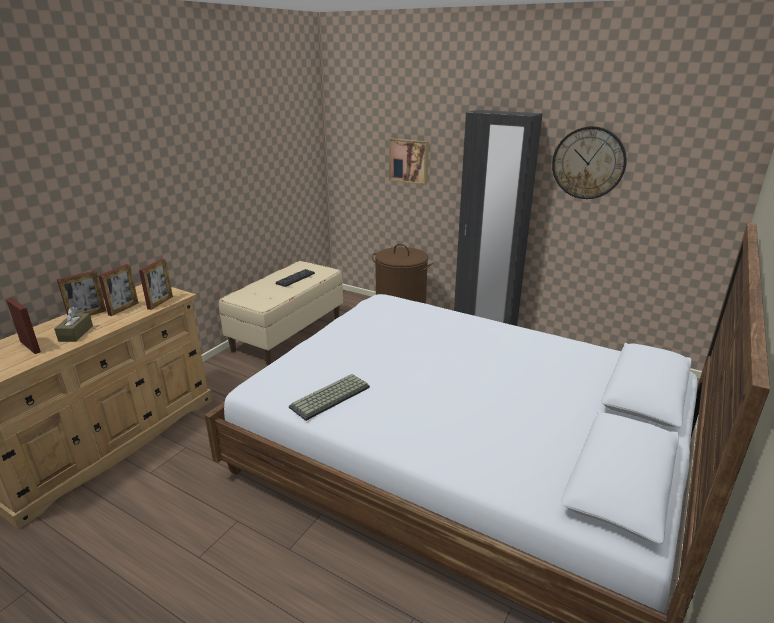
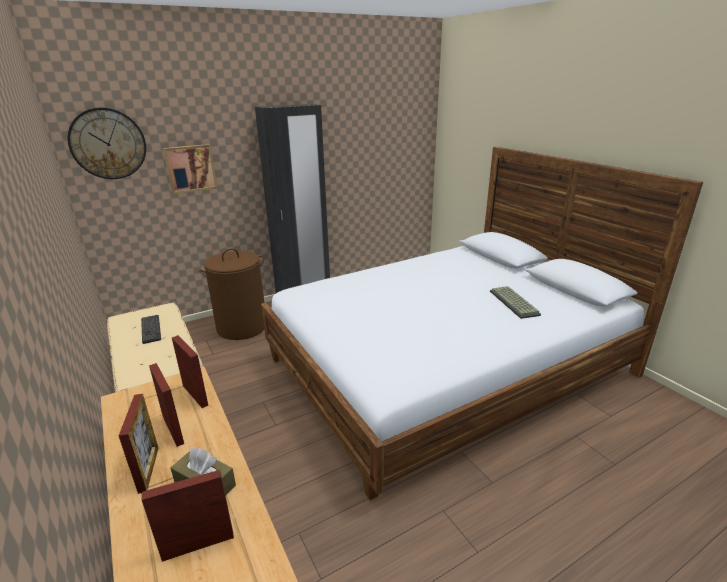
camera: 60 degrees left, 0 degrees up
keyboard [289,374,370,421] -> keyboard moved to [490,286,541,319]
wall clock [552,126,627,199] -> wall clock moved to [68,107,146,179]

